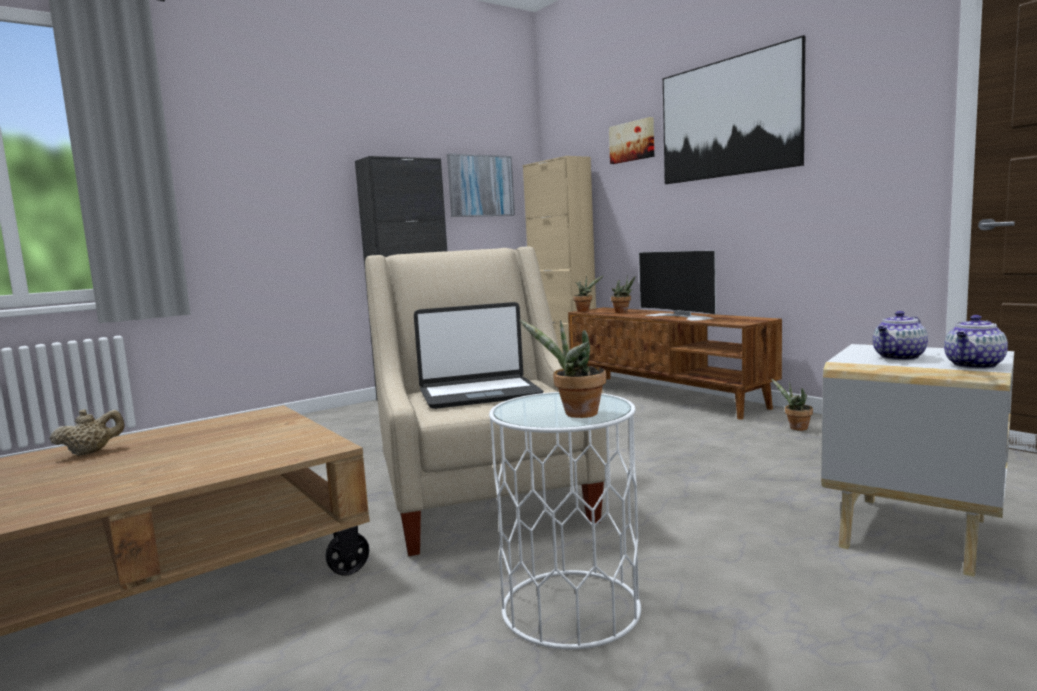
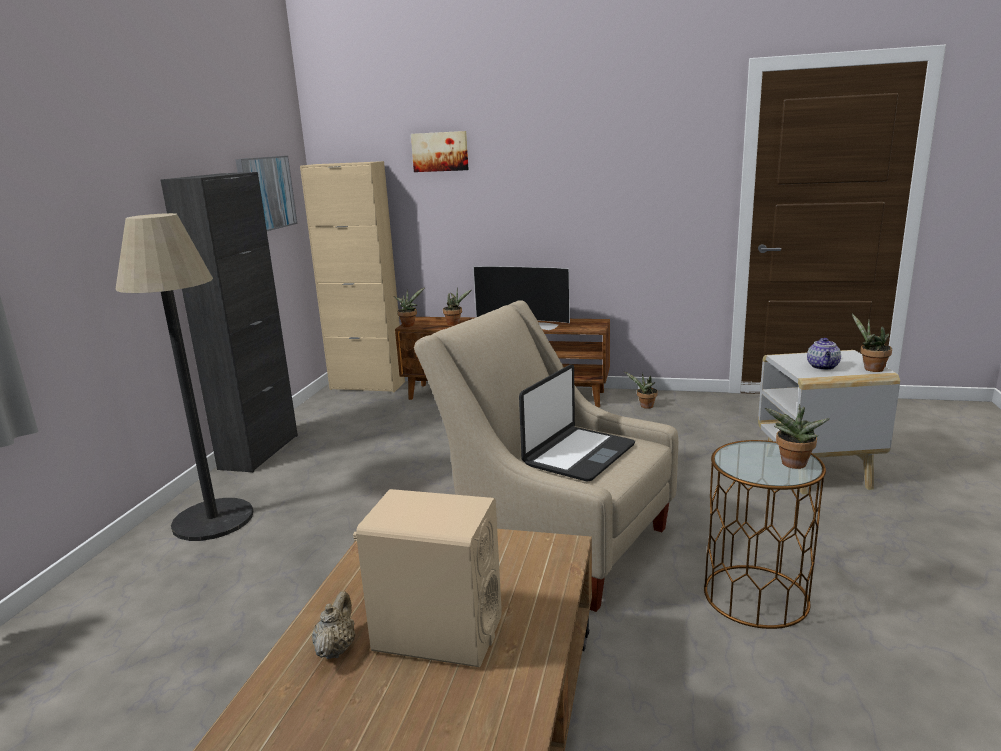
camera: 40 degrees left, 10 degrees up
white side table [489,392,641,649] -> brown side table [704,440,826,629]
picture [663,35,805,184] -> none
teapot [944,315,1008,369] -> potted plant [852,314,892,372]
none -> floor lamp [116,213,253,541]
none -> beige speaker [353,489,502,667]

